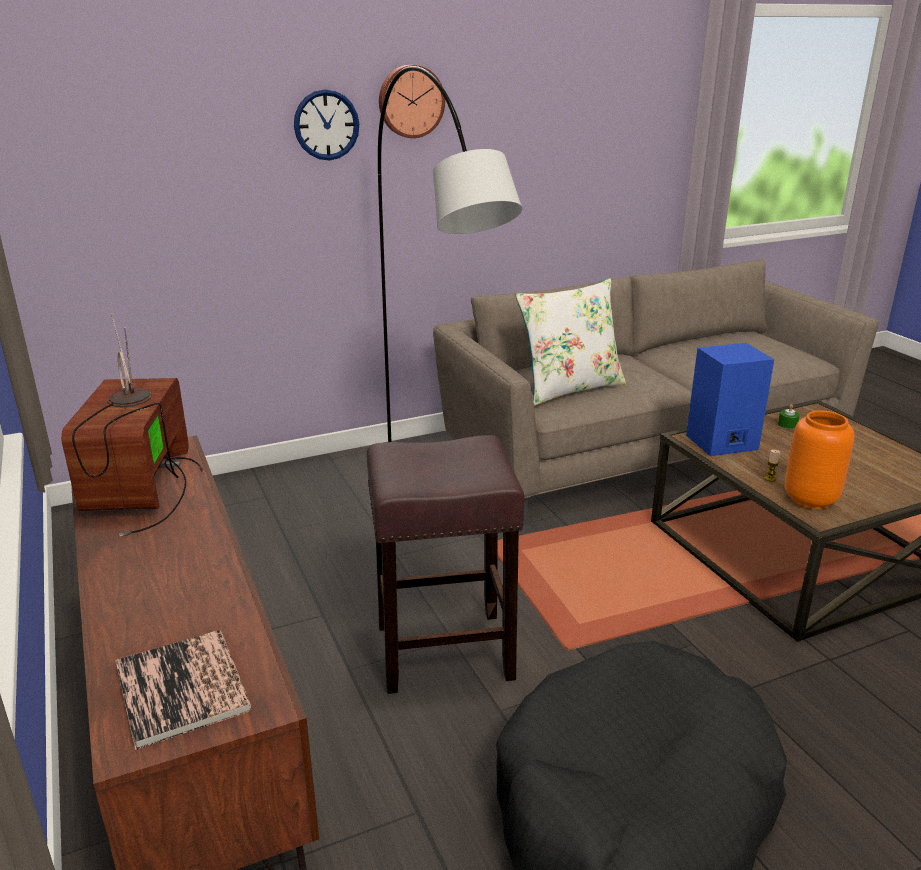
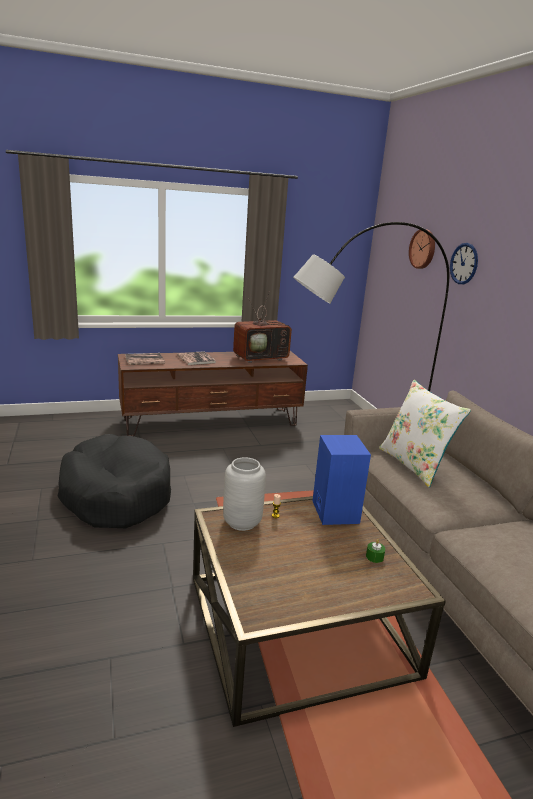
camera: 95 degrees right, 5 degrees down
television [61,313,205,536] -> television turned 150 degrees clockwise [233,293,292,363]
brown stool [367,435,525,694] -> none
wall clock [379,65,445,138] -> wall clock moved to [409,229,435,269]
orange vase [785,410,854,509] -> grey vase [223,457,266,531]
none -> book [177,351,216,365]

